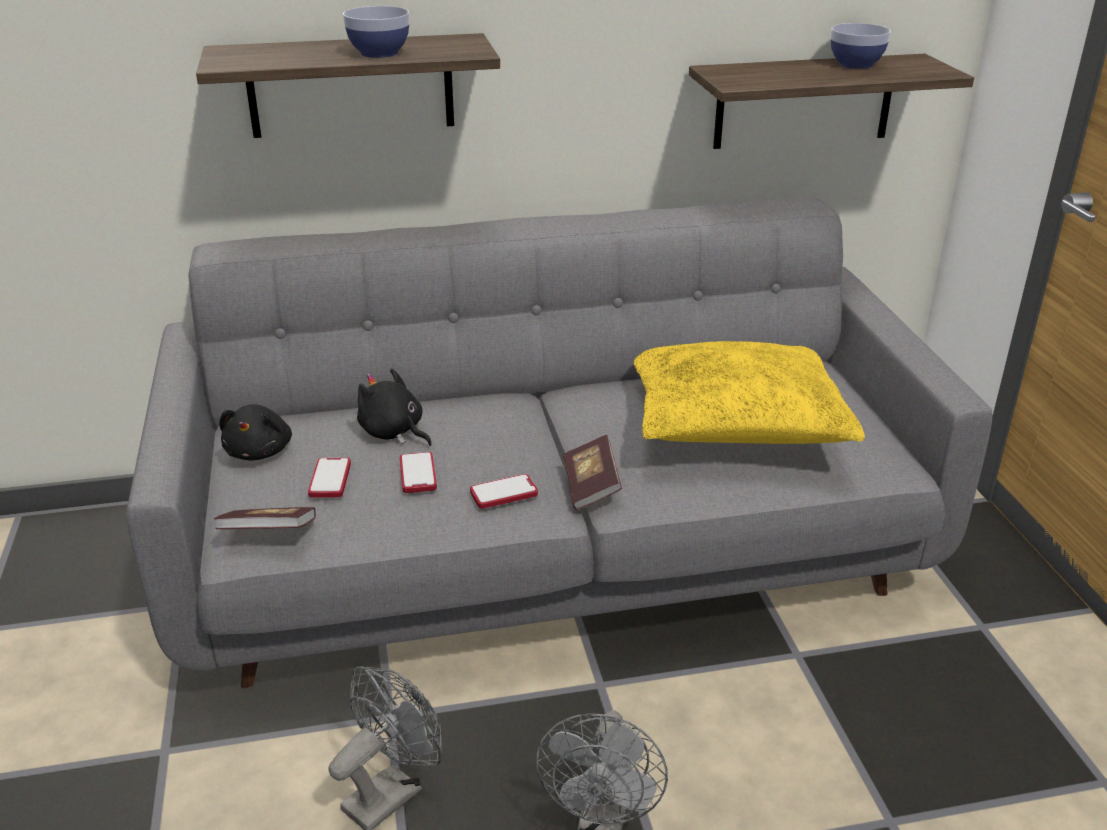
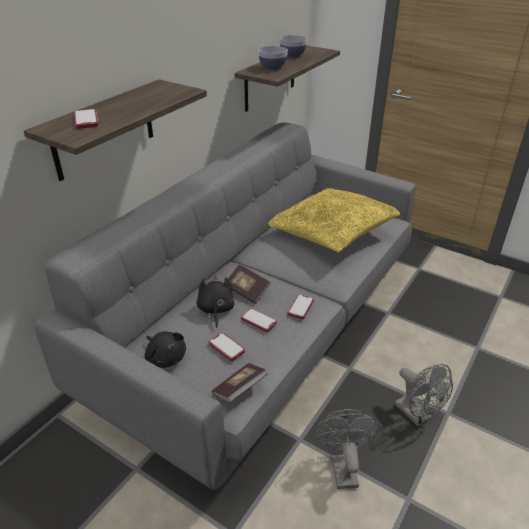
camera: 45 degrees left, 5 degrees up
bowl [343,6,410,58] -> bowl moved to [258,46,288,70]
black plush toy [357,368,432,446] -> black plush toy turned 90 degrees clockwise [196,275,234,328]
book [563,435,622,510] -> book moved to [228,264,270,304]
none -> phone [74,109,99,129]

